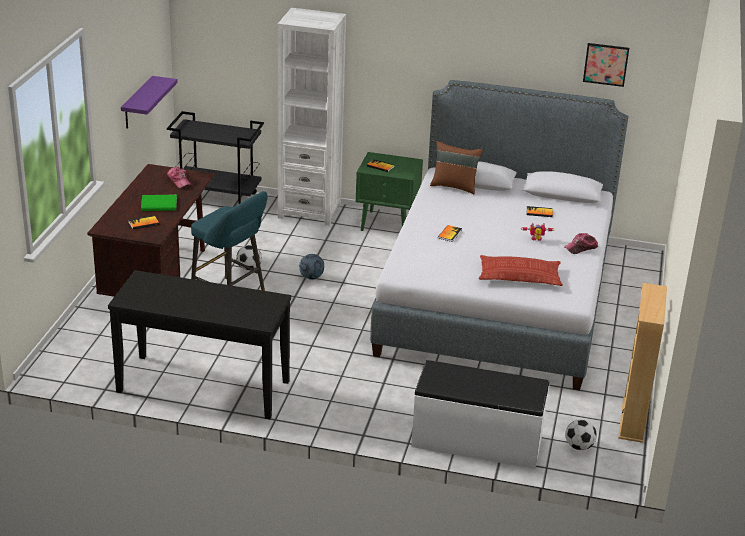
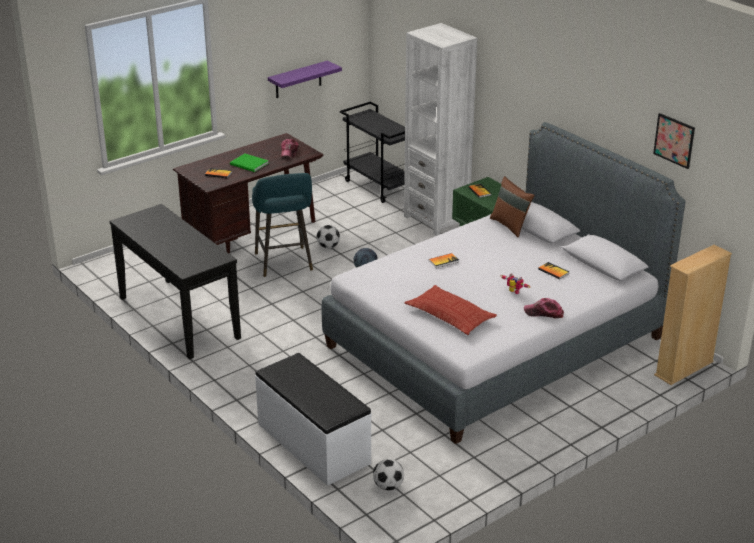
camera: 40 degrees right, 0 degrees up
beige bookcase [618,283,667,443] -> beige bookcase moved to [654,245,732,385]

